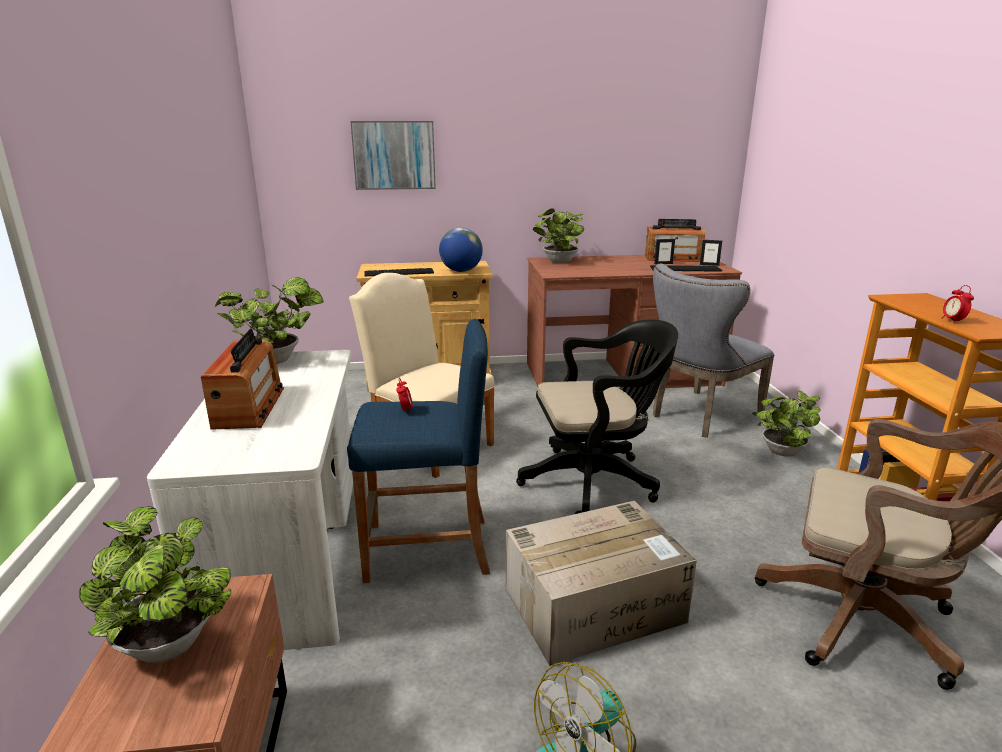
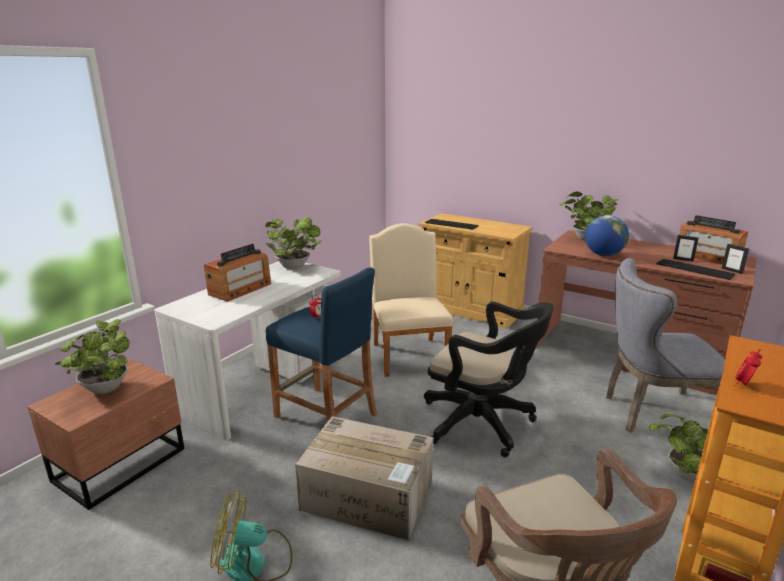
camera: 40 degrees right, 0 degrees up
picture [350,121,436,190] -> none
globe [439,228,483,272] -> globe moved to [585,215,629,256]

